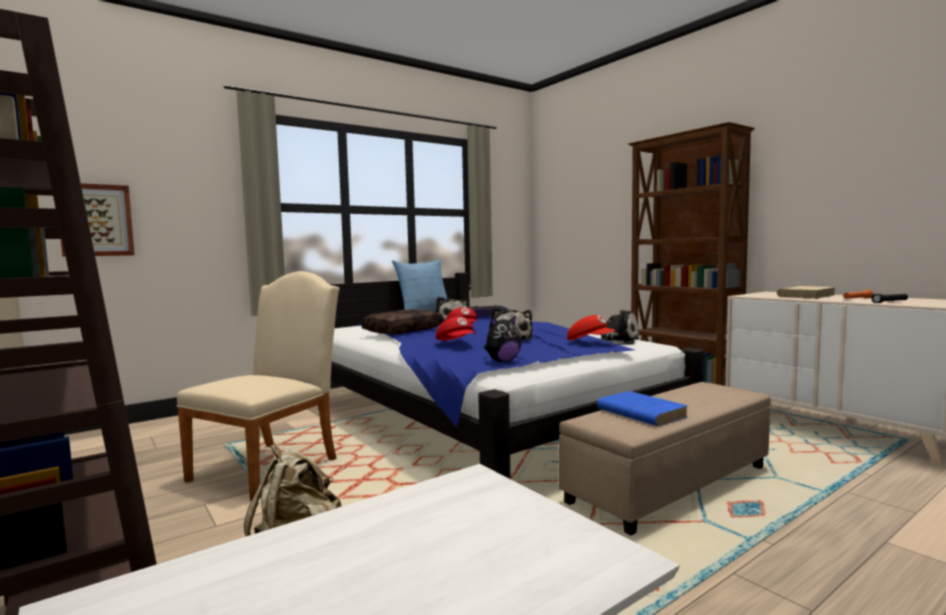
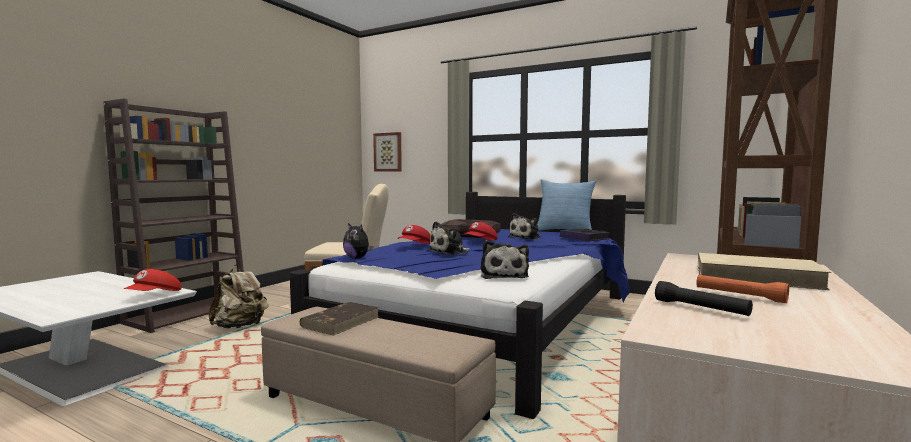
camera: 65 degrees right, 0 degrees up
red cap [567,315,617,340] -> red cap moved to [124,269,181,291]
blue book [597,391,688,426] -> brown book [300,302,379,336]

